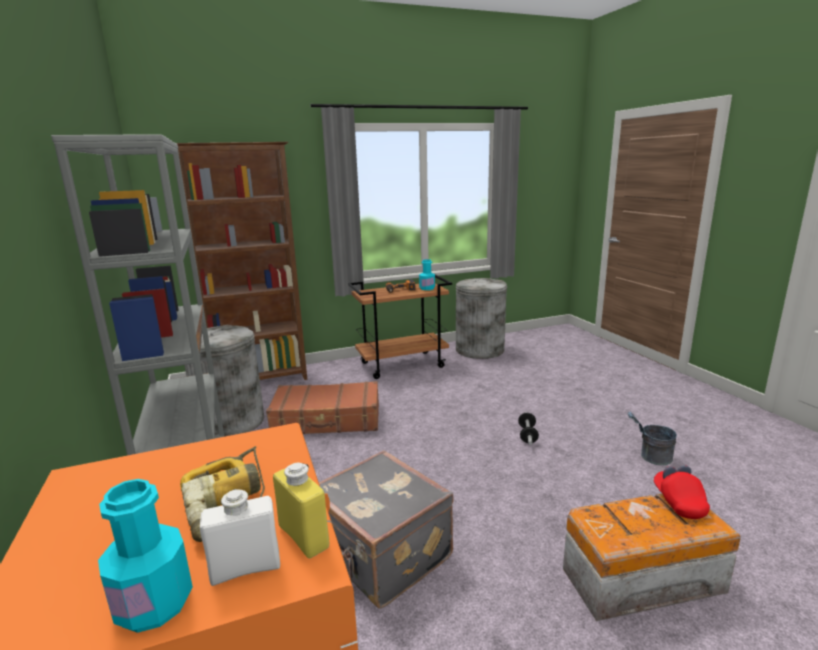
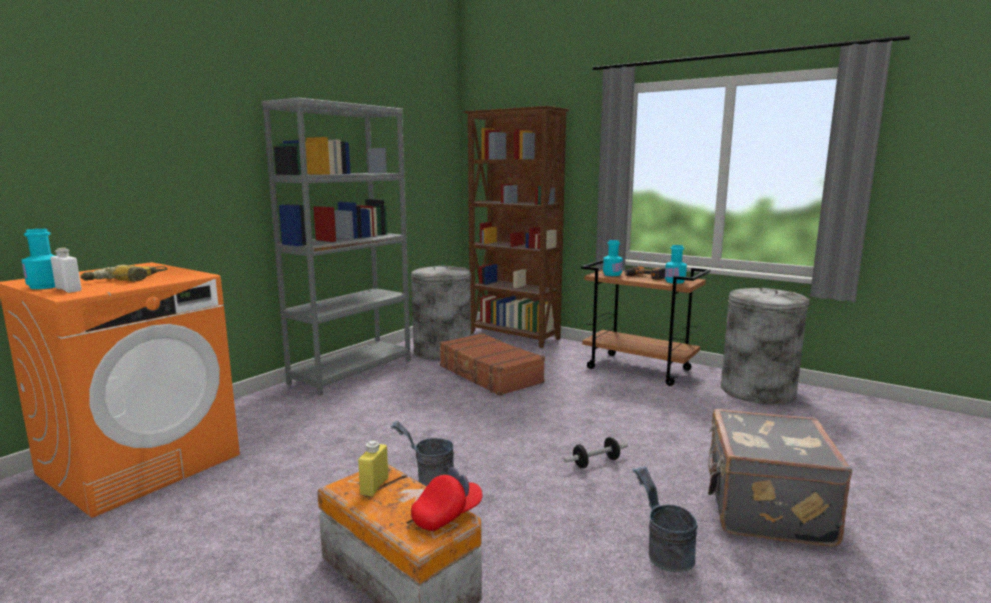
camera: 55 degrees right, 5 degrees down
yellow bottle [273,463,329,558] -> yellow bottle moved to [358,440,389,496]
grey suitcase [319,450,454,609] -> grey suitcase moved to [708,409,852,547]
none -> grey bucket [390,420,454,487]
none -> turquoise bottle [603,240,623,276]

